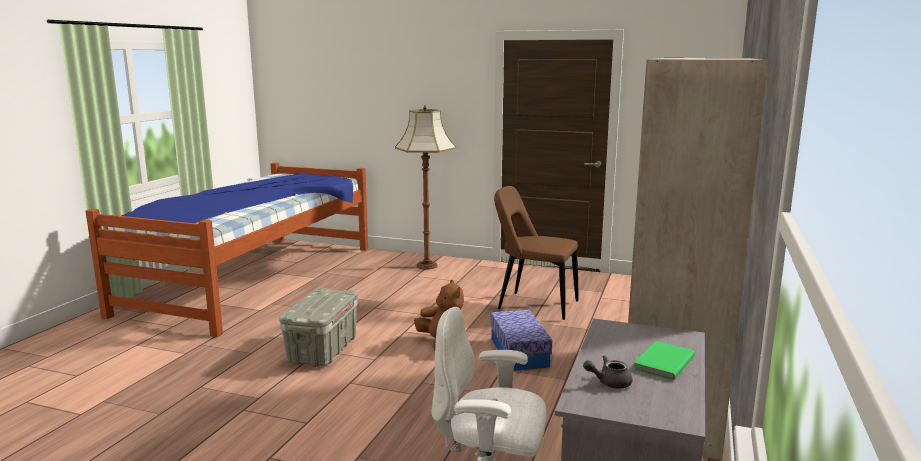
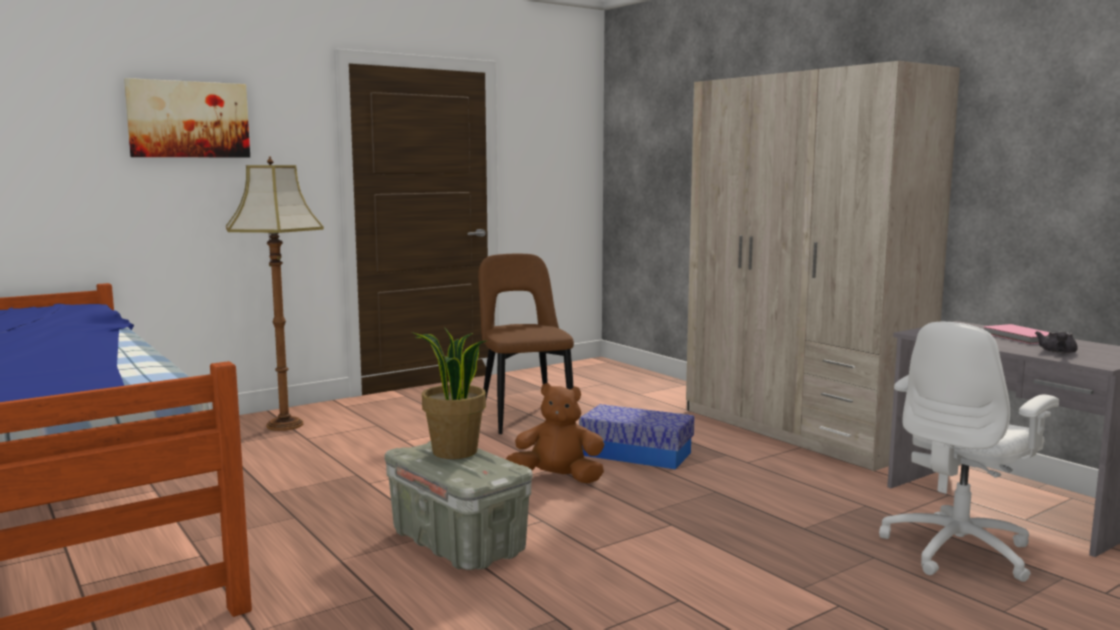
camera: 55 degrees left, 5 degrees down
brown chair [494,186,578,320] -> brown chair turned 105 degrees clockwise [478,254,574,434]
green book [633,341,695,380] -> pink book [983,324,1049,344]
none -> picture [124,78,250,158]
none -> potted plant [412,327,488,459]

